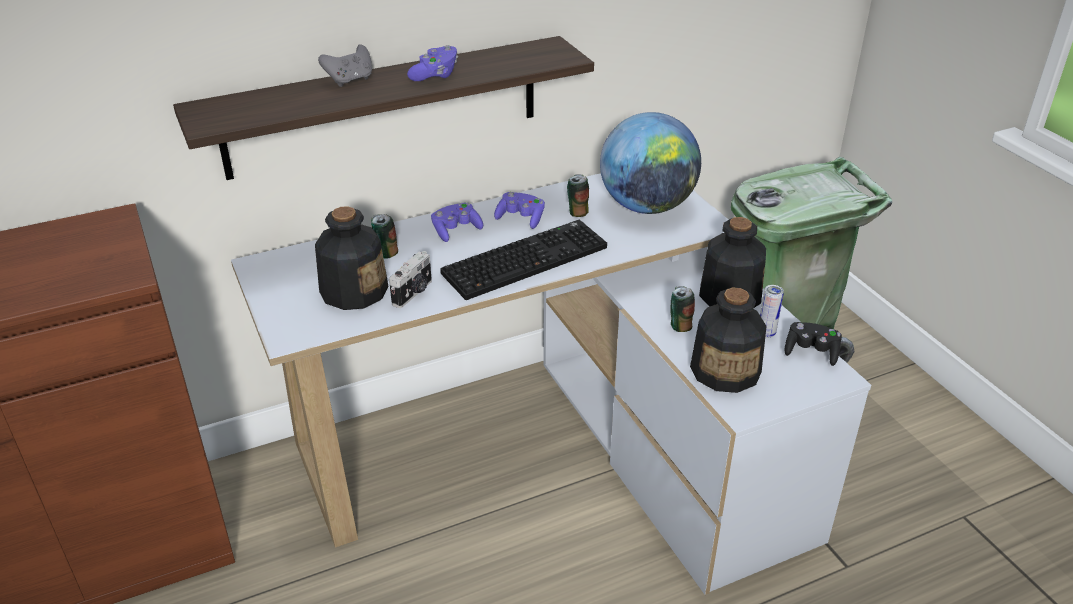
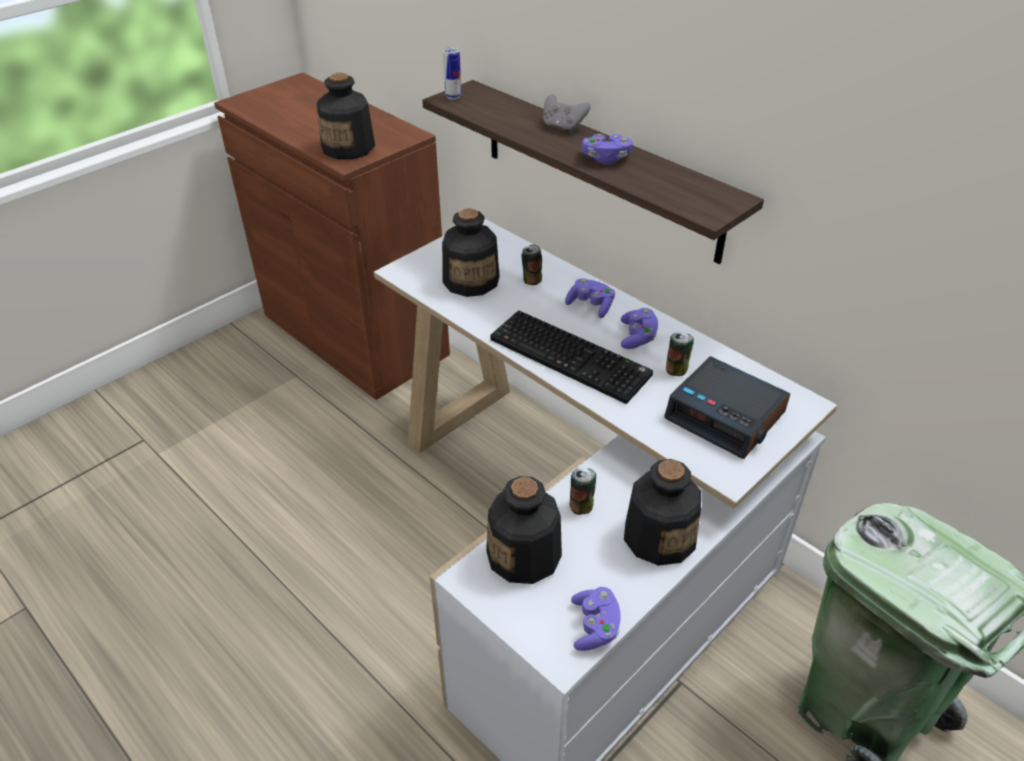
camera: 70 degrees right, 5 degrees up
camera [389,251,432,308] -> none
globe [600,112,701,214] -> alarm clock [664,356,790,459]
can [760,285,784,338] -> can moved to [443,47,461,100]
black game controller [785,322,842,366] -> purple game controller [571,587,620,651]
none -> bottle [317,73,375,159]

